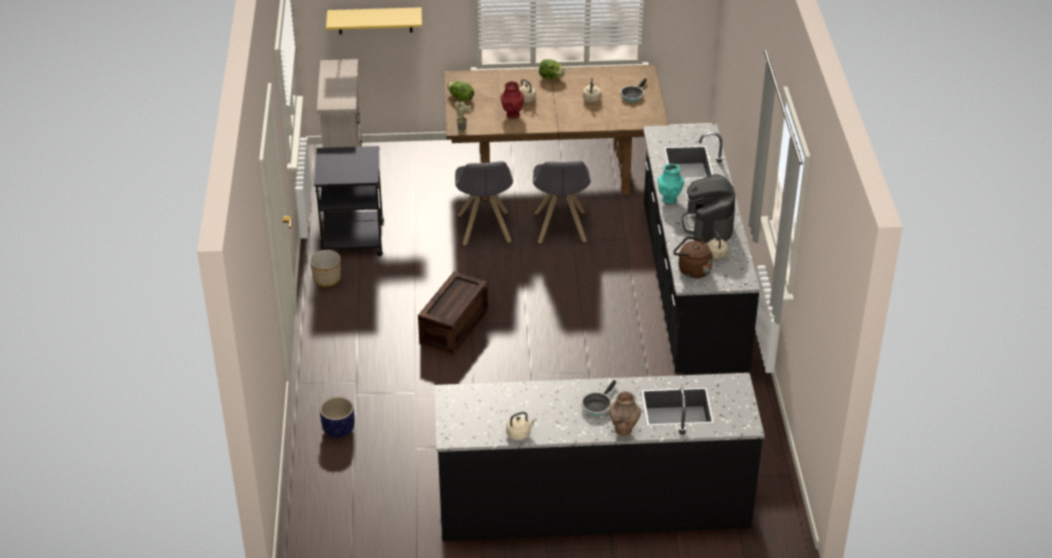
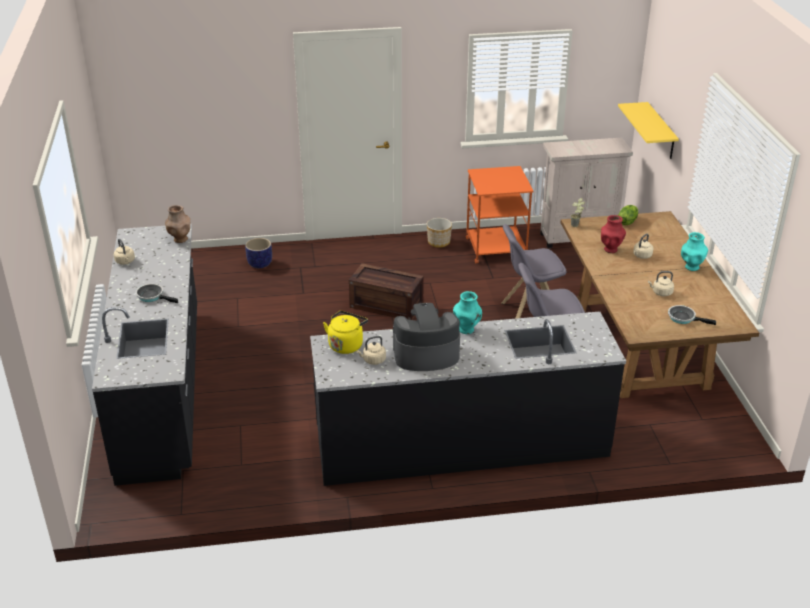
camera: 85 degrees right, 5 degrees down
black cart [314,146,384,256] -> orange cart [466,166,534,263]
lettuce [539,59,565,79] -> turquoise vase [681,232,708,271]
brown vase [609,391,641,436] -> brown vase moved to [165,205,190,243]
brown kettle [673,236,713,278] -> yellow kettle [323,311,368,354]

